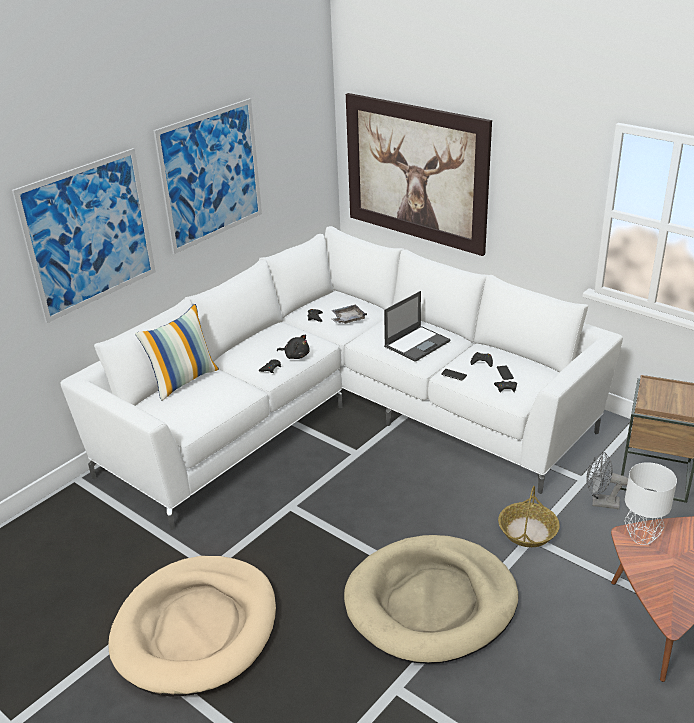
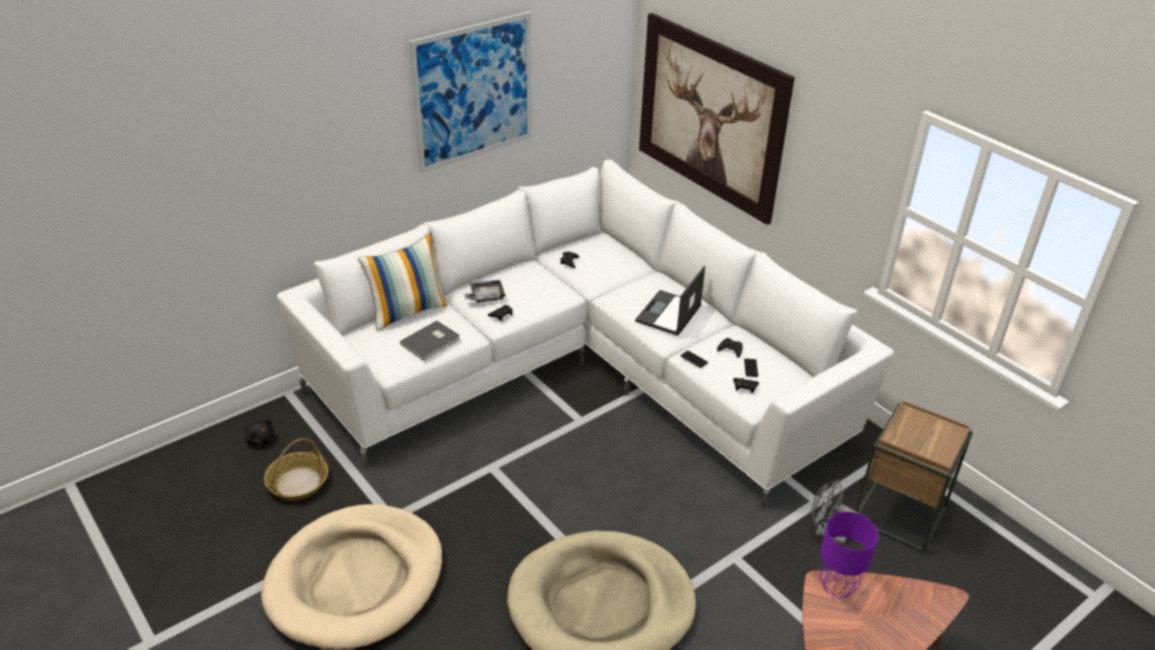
camera: 10 degrees right, 5 degrees up
picture [12,148,156,323] -> none
black plush toy [277,335,310,359] -> black plush toy moved to [243,420,275,446]
grey tray [332,304,367,324] -> grey tray moved to [464,280,506,303]
laptop [384,291,450,362] -> laptop turned 150 degrees clockwise [635,266,705,336]
basket [498,486,560,547] -> basket moved to [264,438,329,501]
white table lamp [624,462,677,545] -> purple table lamp [819,512,879,599]
none -> grey book [400,321,460,361]

